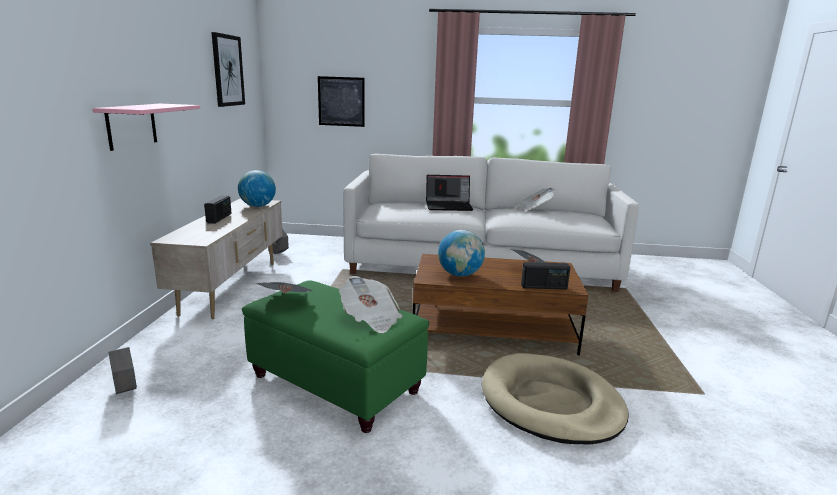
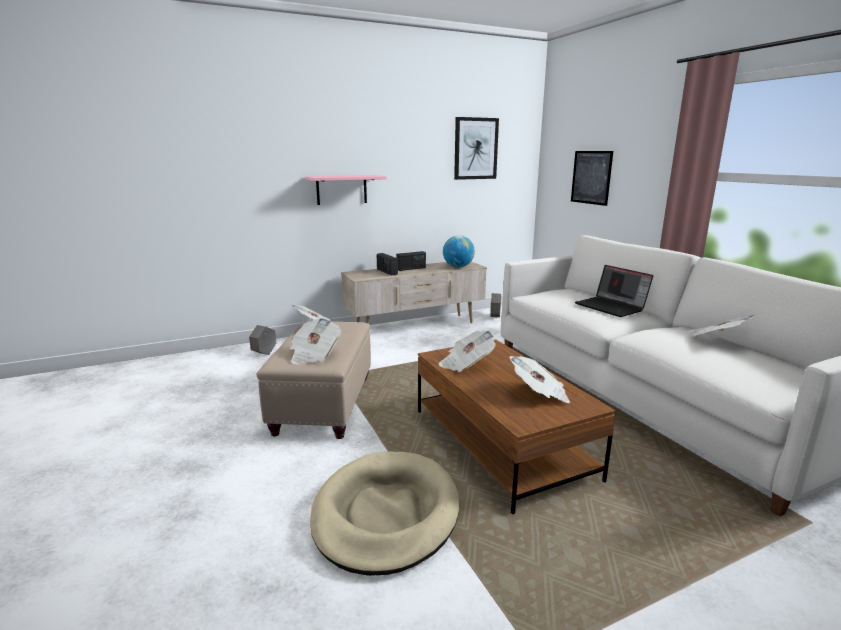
camera: 60 degrees right, 0 degrees up
green ottoman [242,280,429,433] -> beige ottoman [256,321,371,439]
globe [438,230,485,277] -> newspaper [439,331,496,372]
radio [521,262,570,289] -> radio moved to [377,253,398,275]

